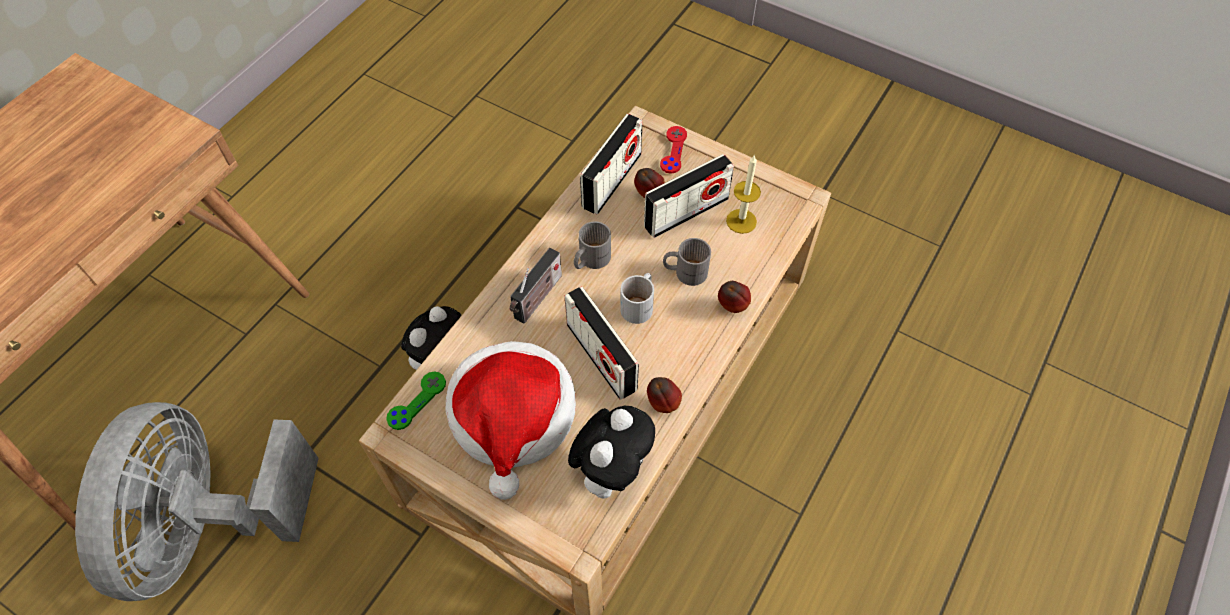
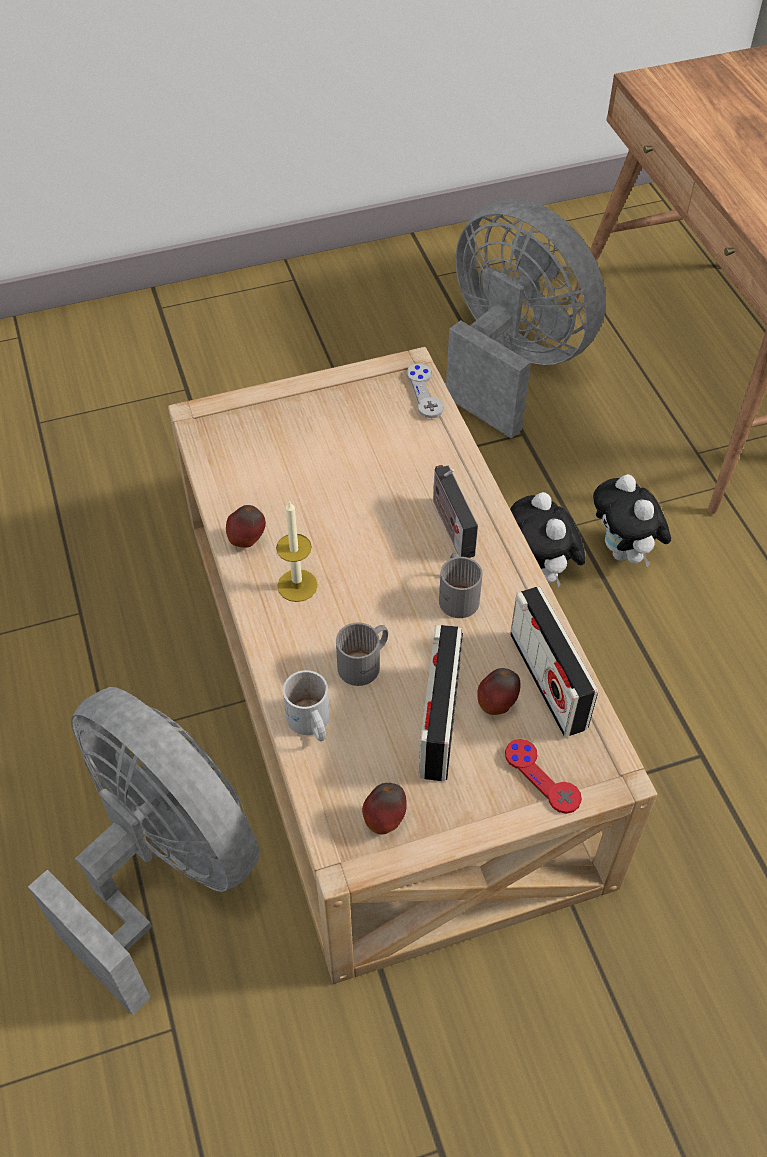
camera: 130 degrees right, 5 degrees down
green game controller [386,371,446,430] -> grey game controller [407,364,444,418]
hat [446,341,576,500] -> none
radio [565,287,639,400] -> none
plush toy [568,406,655,499] -> plush toy moved to [593,474,671,567]
white mug [620,273,654,324] -> white mug moved to [283,670,330,741]
apple [718,281,751,313] -> apple moved to [362,783,407,835]
candle [726,155,761,234] -> candle moved to [276,500,318,602]
none -> grey fan [28,687,260,1015]

